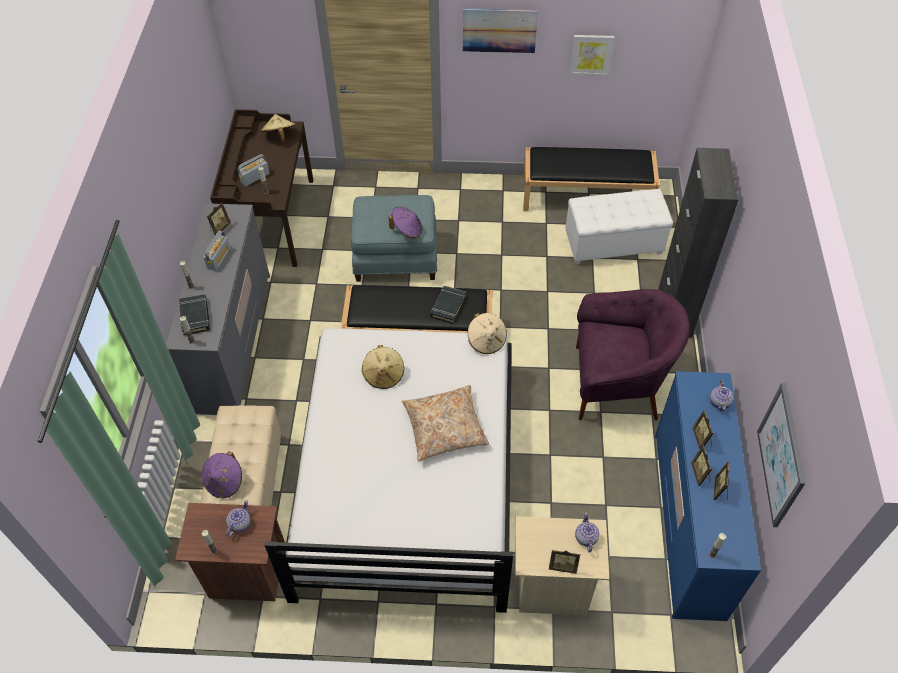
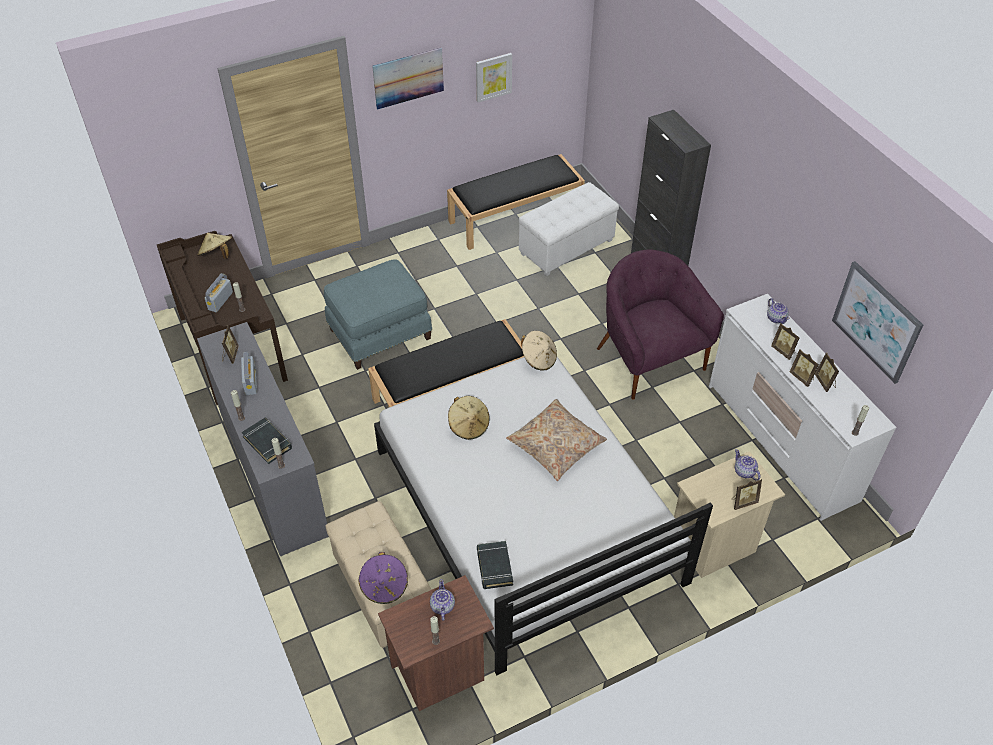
camera: 30 degrees left, 5 degrees down
purple hat [389,207,423,238] -> none
black book [430,286,466,324] -> black book moved to [477,541,513,589]
purple armchair [576,289,690,420] -> purple armchair turned 90 degrees counterclockwise [597,249,724,400]
blue dresser [655,371,761,621] -> white dresser [709,294,897,521]

